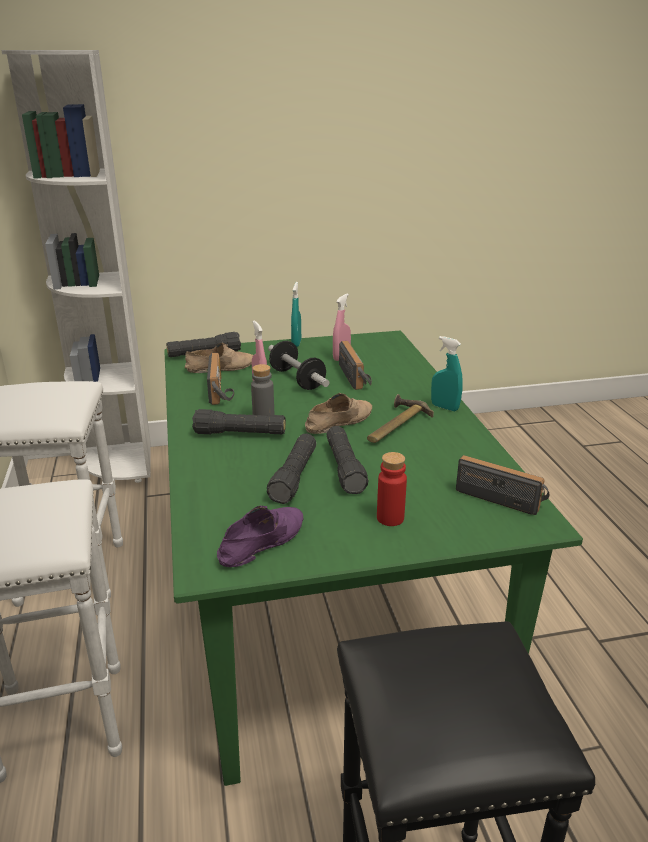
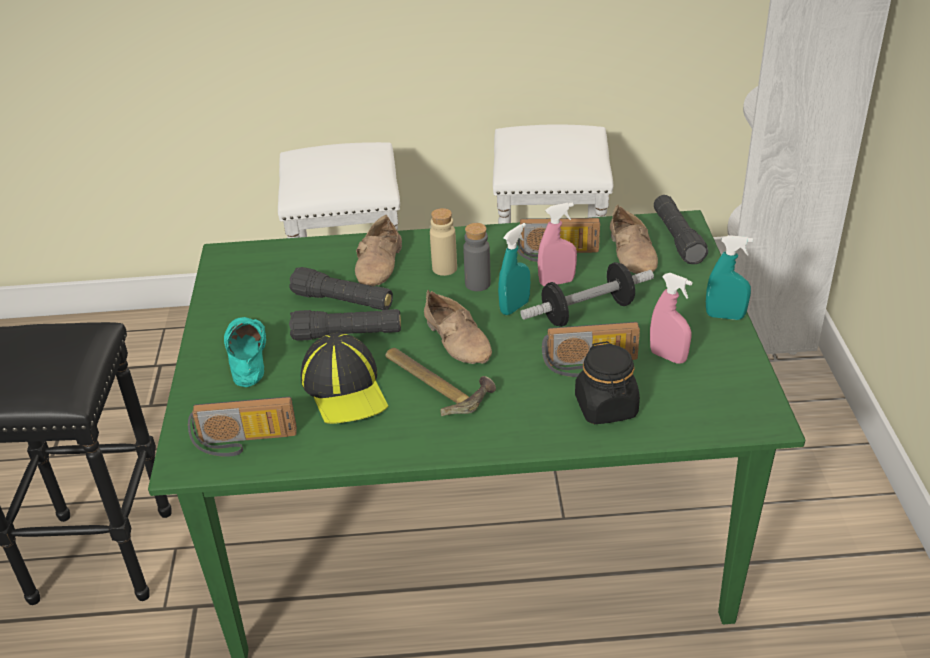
camera: 100 degrees right, 10 degrees up
black flashlight [192,409,286,434] -> beige bottle [430,208,457,276]
purple shoe [217,506,303,567] -> none
red bottle [377,452,407,526] -> turquoise shoe [224,317,266,387]
turquoise spray bottle [431,336,463,411] -> turquoise spray bottle moved to [498,223,530,315]
radio [456,455,550,515] -> radio turned 45 degrees clockwise [188,397,297,457]
none -> cap [301,333,389,424]
none -> beige shoe [355,215,402,286]
none -> black jar [575,341,640,424]

